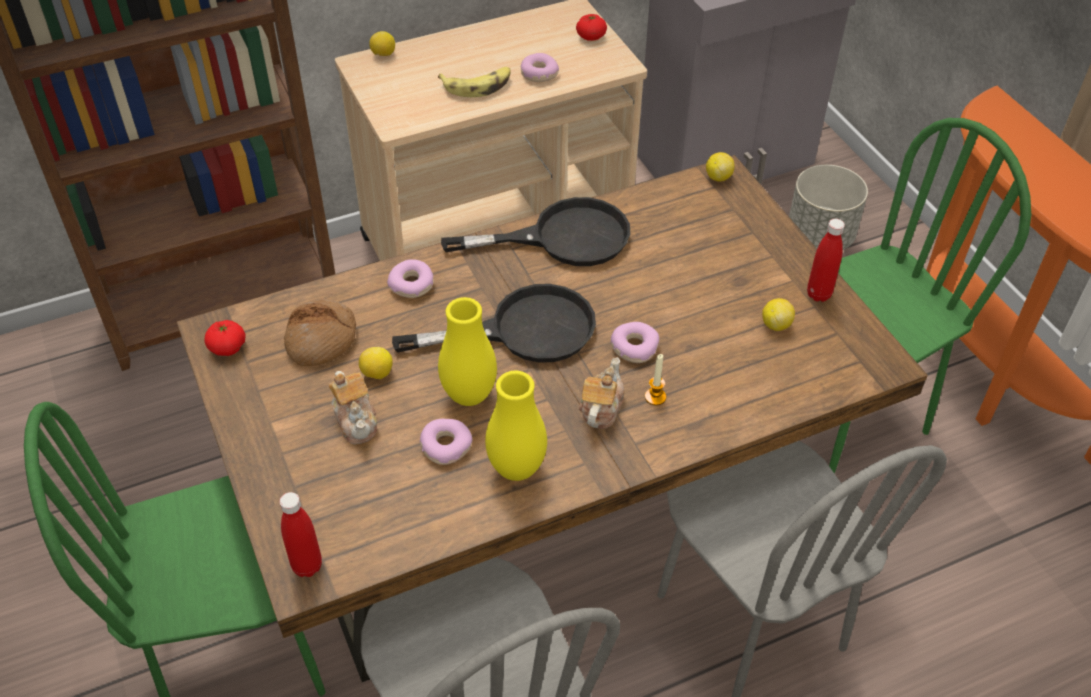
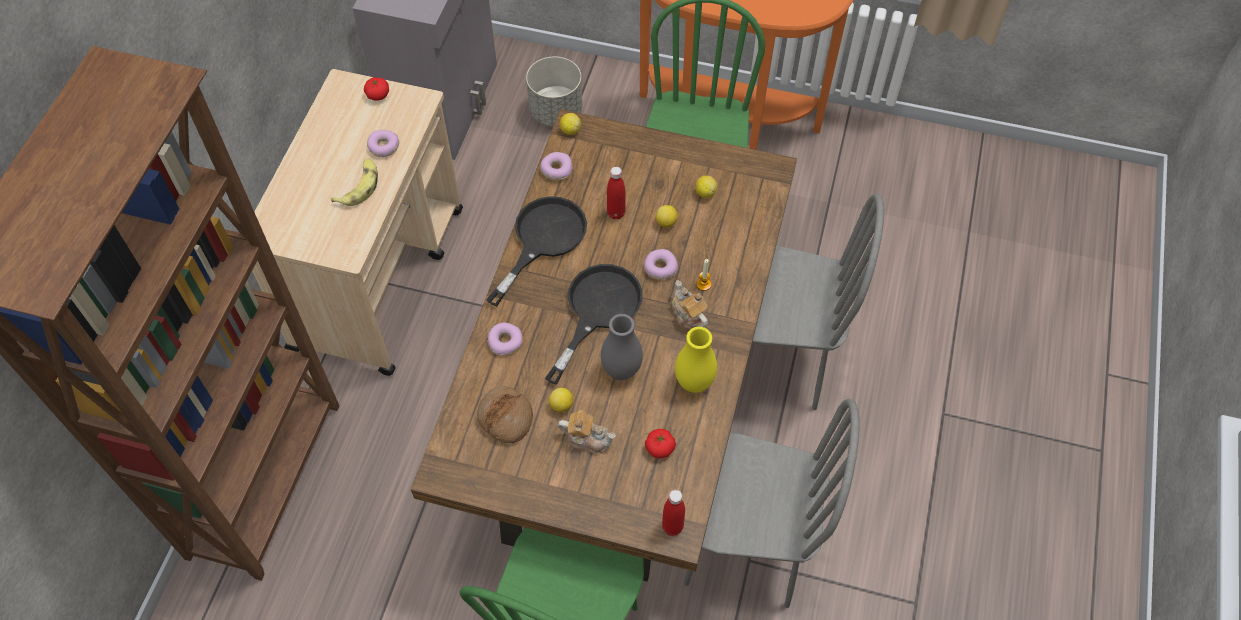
camera: 50 degrees left, 10 degrees up
tomato [204,320,246,356] -> tomato moved to [645,429,676,459]
lemon [369,31,395,56] -> lemon moved to [656,205,678,228]
donut [419,419,473,465] -> donut moved to [540,152,573,180]
yellow vase [438,297,497,406] -> grey vase [601,314,643,380]
red bottle [807,219,845,302] -> red bottle moved to [607,167,626,219]

